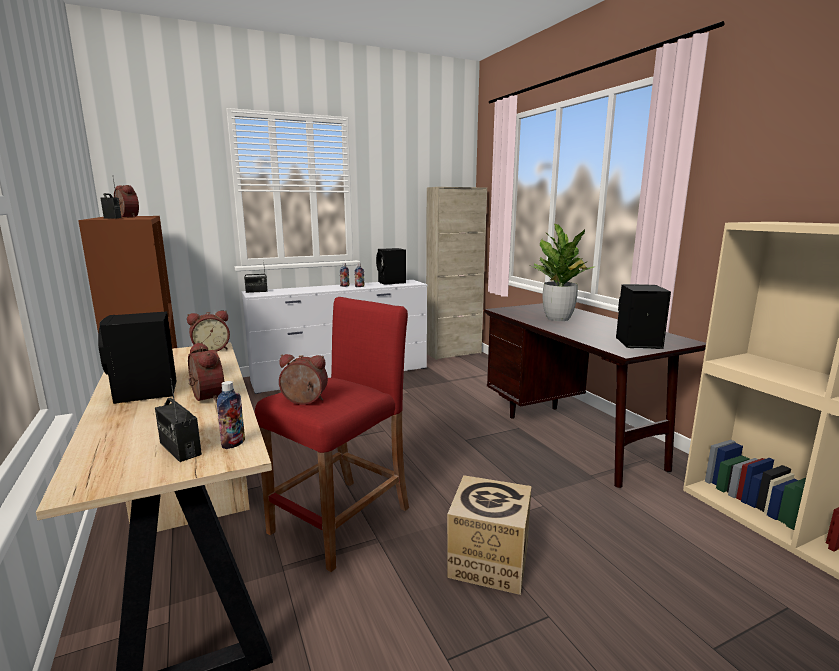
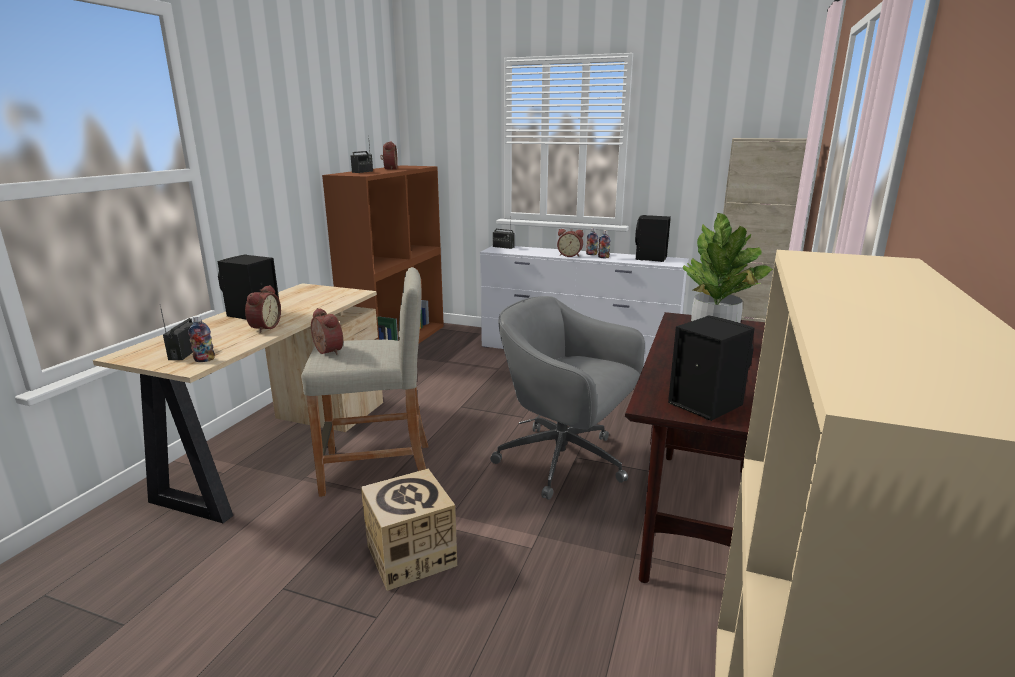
camera: 45 degrees right, 5 degrees up
alarm clock [187,310,230,352] -> alarm clock moved to [557,229,583,257]
red stool [255,297,409,572] -> beige stool [301,267,428,497]
none -> grey office chair [490,296,645,500]

